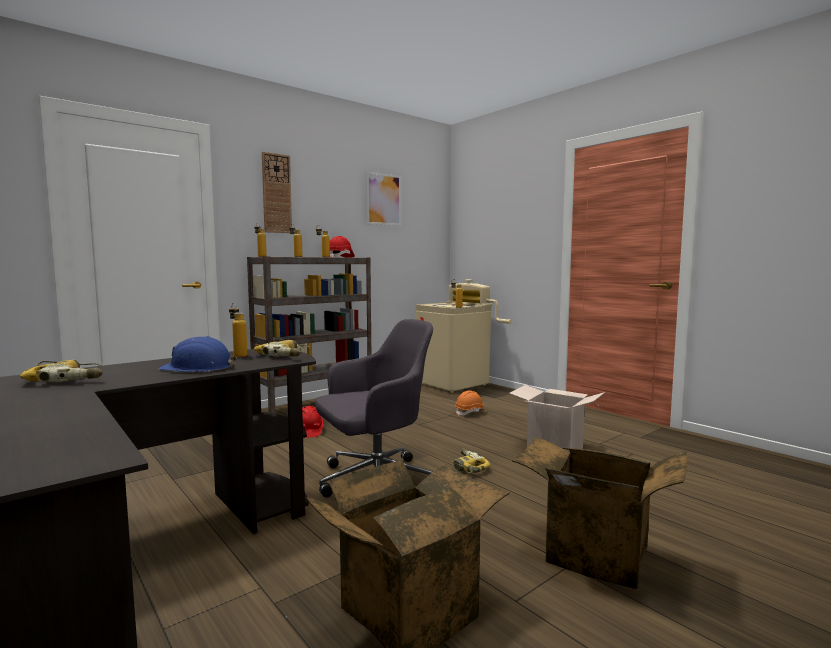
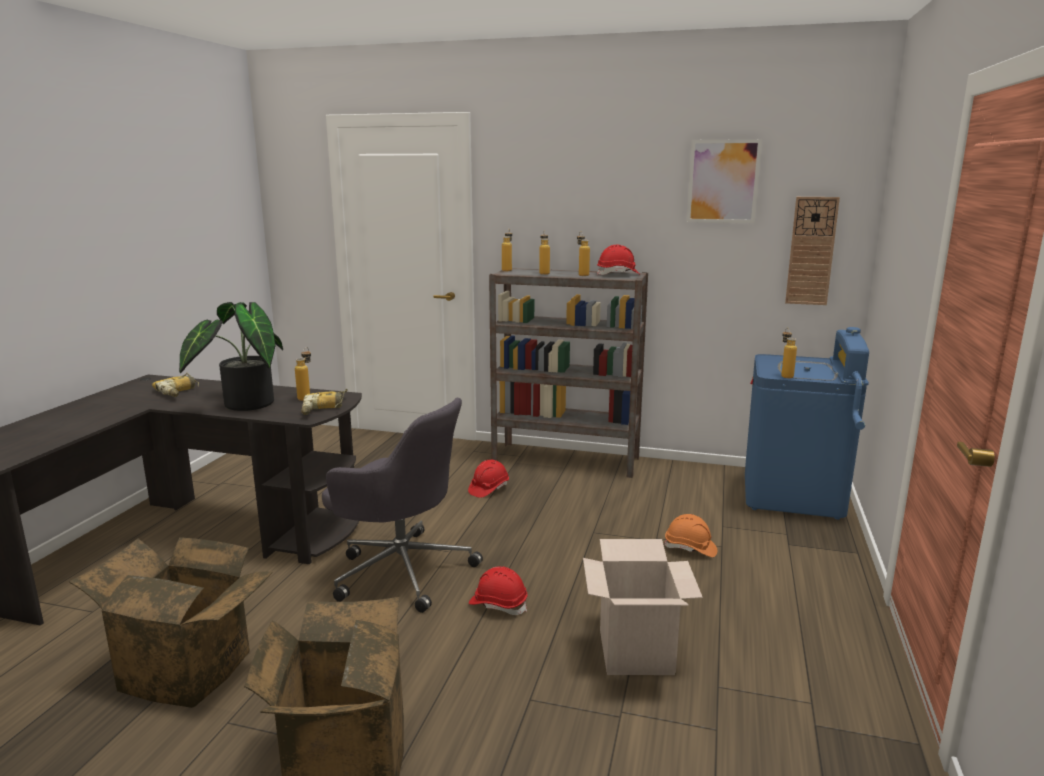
camera: 55 degrees right, 10 degrees up
blue hard hat [159,336,237,372] -> potted plant [179,302,283,411]
wall clock [262,152,292,233] -> wall clock moved to [785,197,840,305]
beige washing machine [416,279,512,393] -> blue washing machine [745,327,869,520]
power drill [448,448,491,474] -> red hard hat [469,567,528,615]

